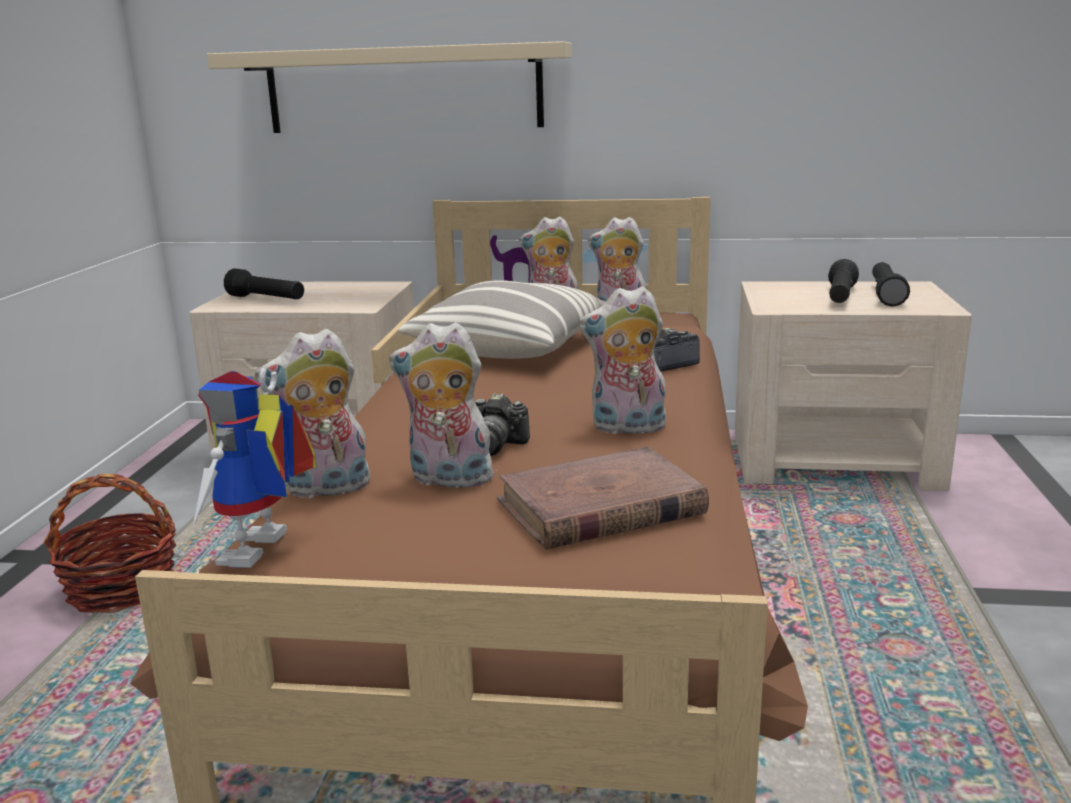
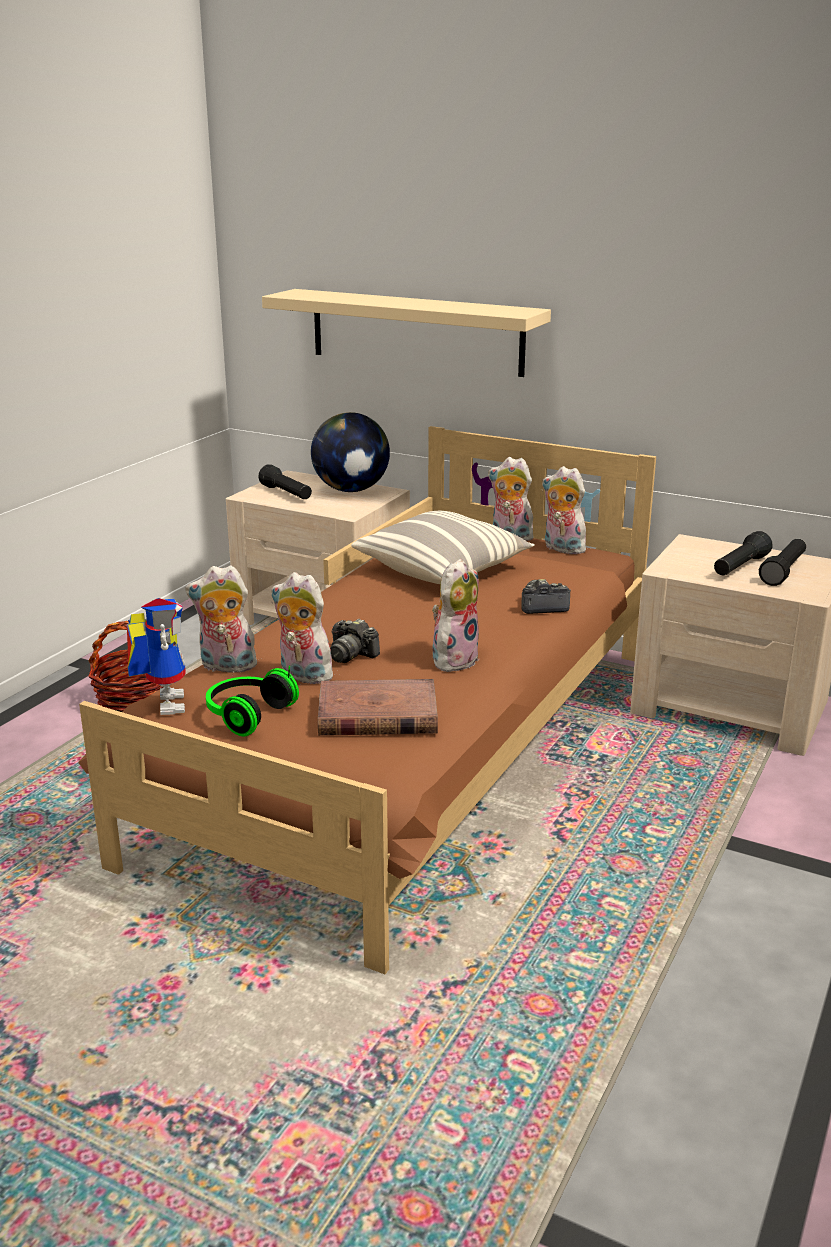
camera: 20 degrees right, 5 degrees up
toy robot [192,368,317,568] -> toy robot turned 135 degrees clockwise [127,598,186,715]
plush toy [579,286,666,434] -> plush toy turned 105 degrees clockwise [432,559,480,673]
none -> headphones [206,665,299,736]
none -> globe [311,412,390,492]

